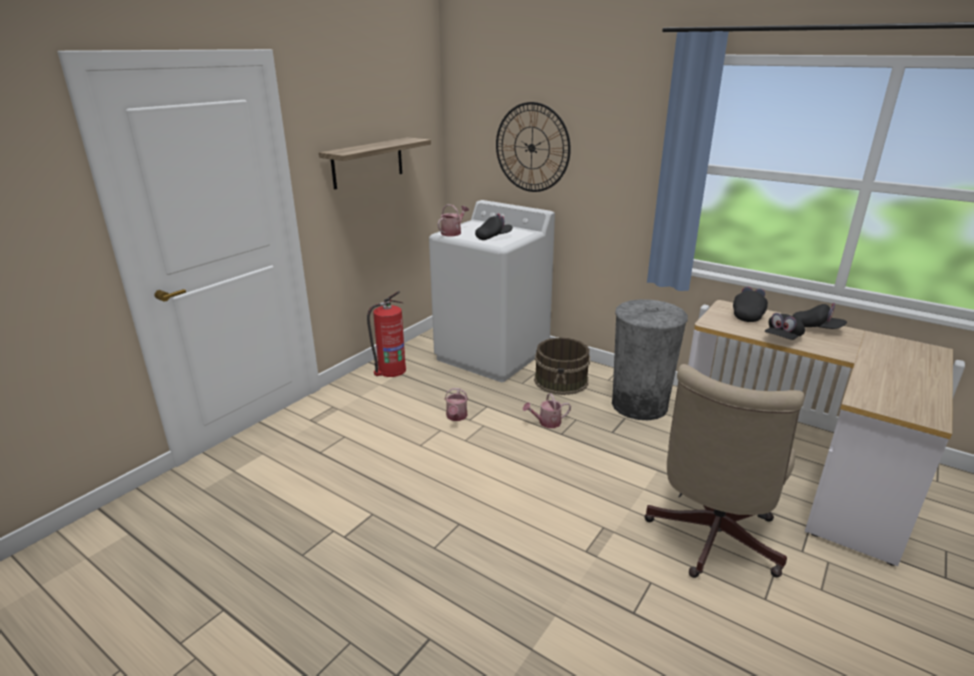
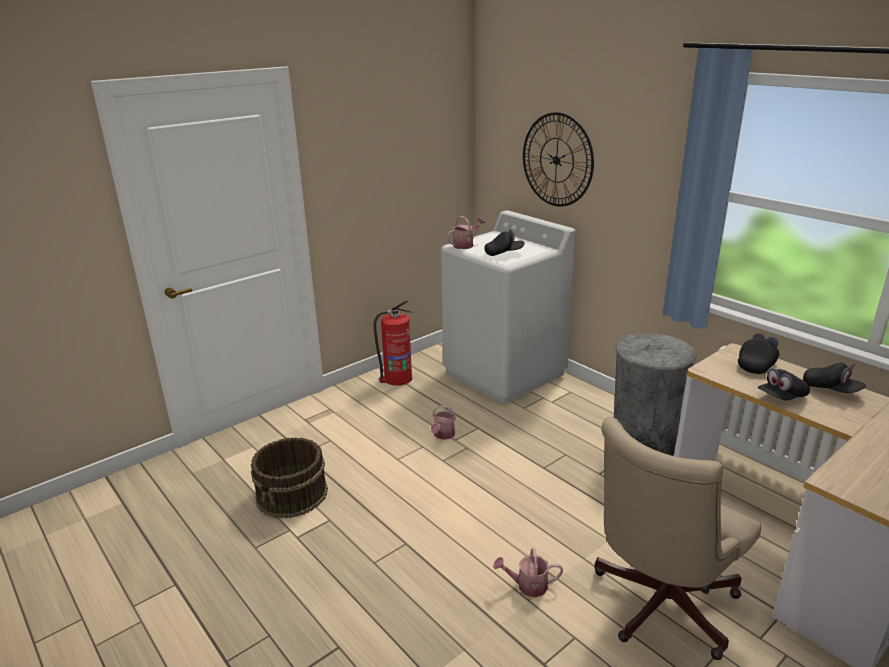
camera: 15 degrees right, 0 degrees up
shelf [319,137,431,189] -> none
watering can [523,393,571,428] -> watering can moved to [493,548,563,597]
brown bucket [534,337,590,395] -> brown bucket moved to [251,437,328,518]

